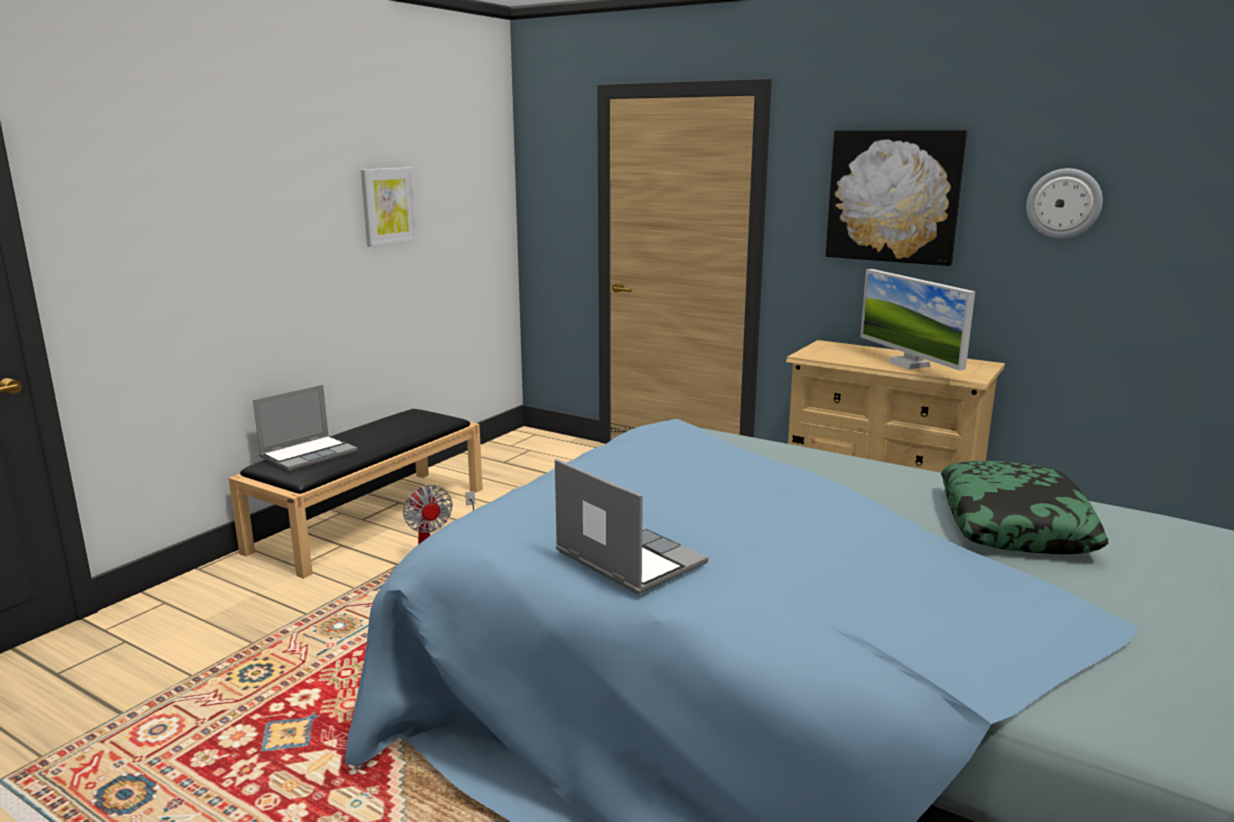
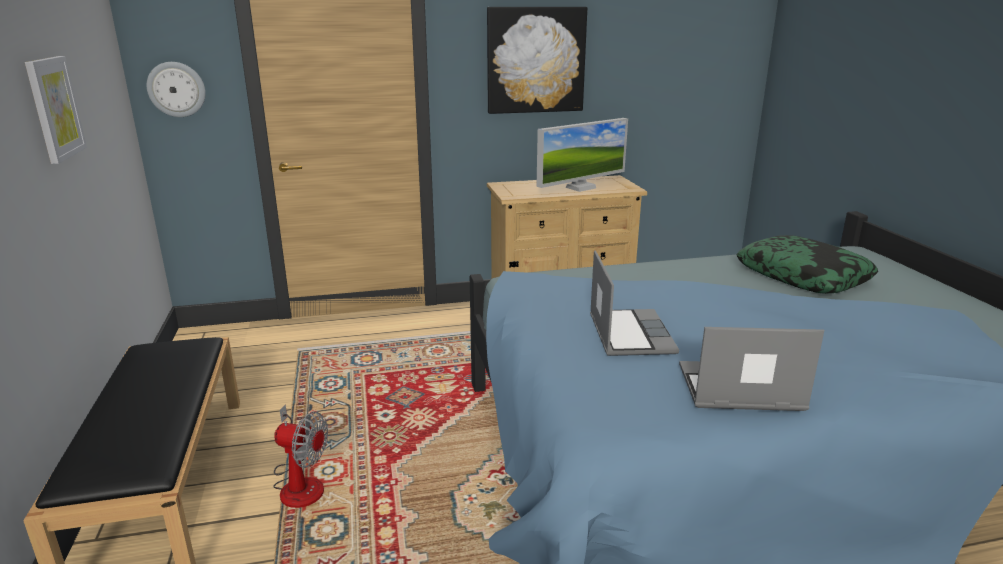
camera: 45 degrees left, 5 degrees up
laptop [253,385,357,471] -> laptop moved to [590,251,679,356]
monitor [860,269,975,371] -> monitor turned 60 degrees counterclockwise [536,118,628,192]
wall clock [1026,168,1103,239] -> wall clock moved to [147,62,206,117]

